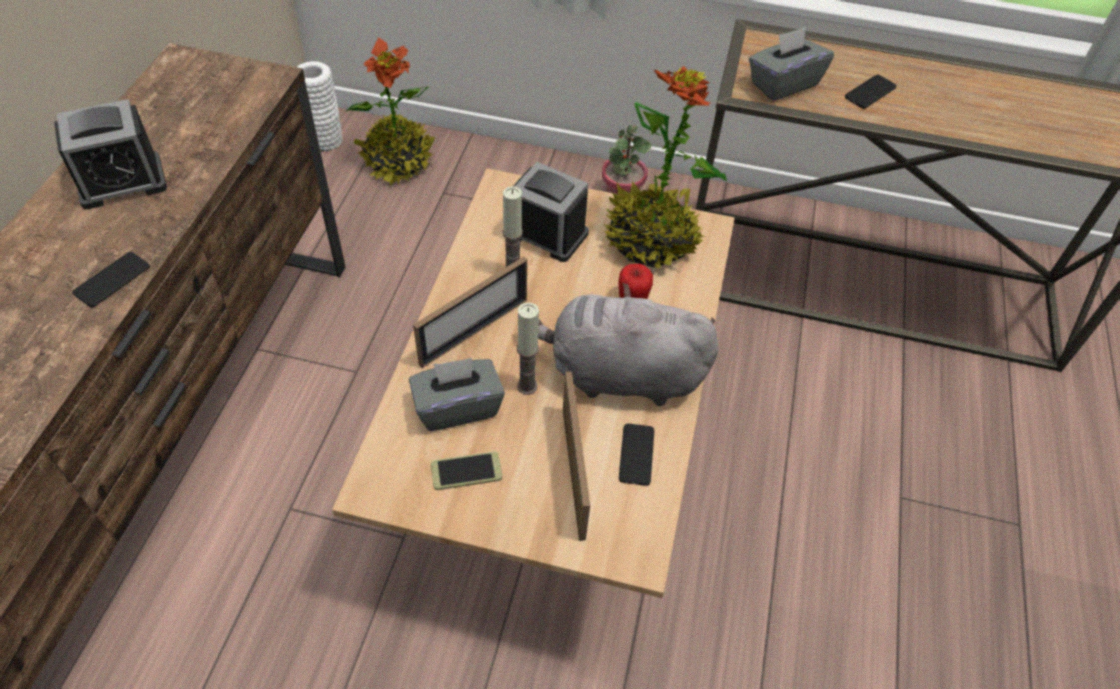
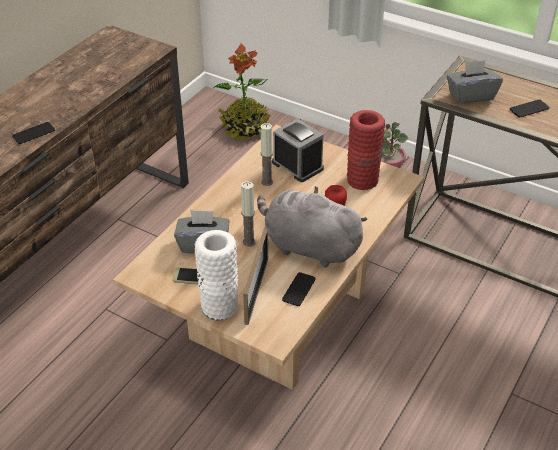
camera: 20 degrees right, 10 degrees down
alarm clock [54,99,167,209] -> none
white vase [297,61,342,151] -> white vase moved to [195,230,238,320]
picture frame [413,257,527,368] -> none
potted plant [604,66,727,268] -> red vase [347,110,385,190]

